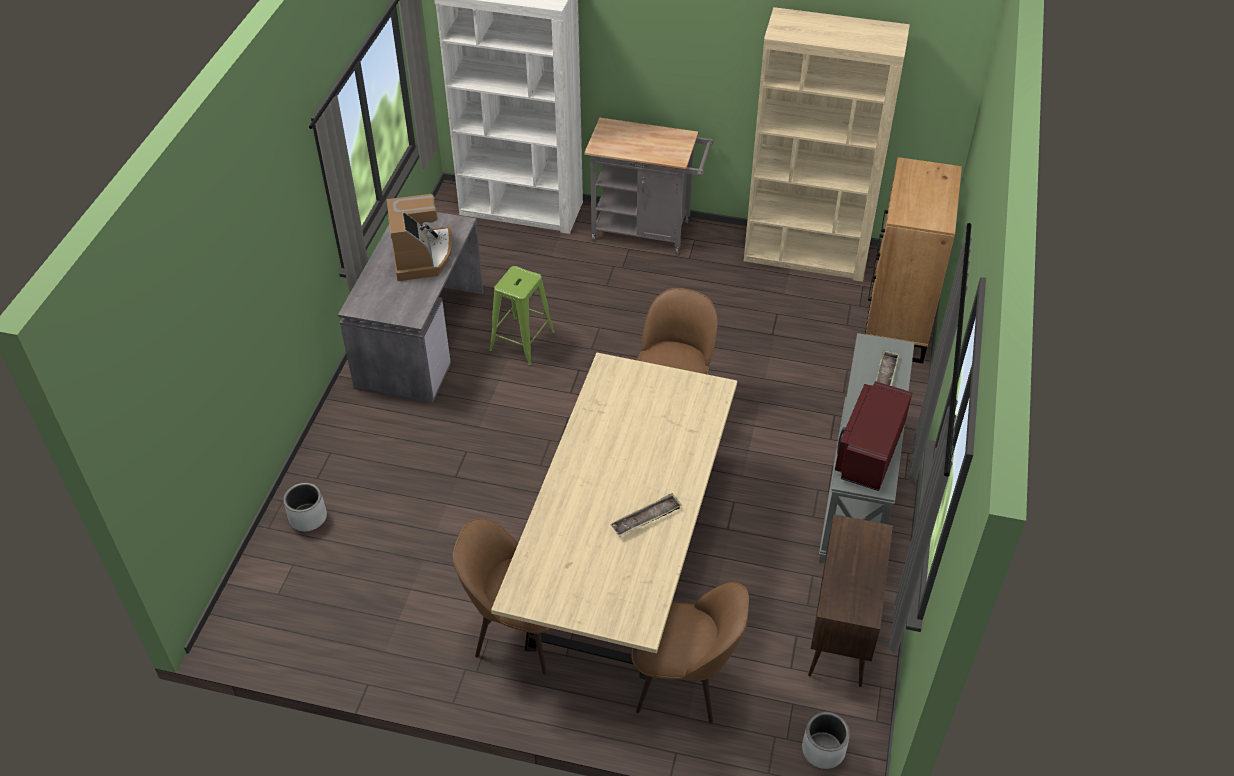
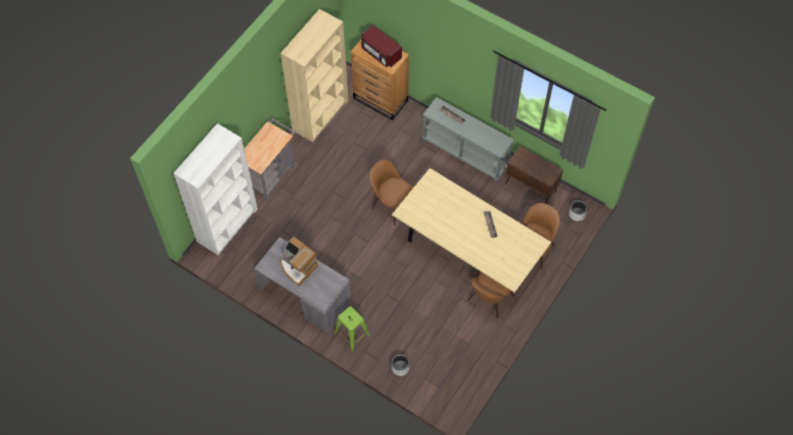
camera: 70 degrees left, 15 degrees up
coffee machine [386,194,452,281] -> coffee machine turned 150 degrees counterclockwise [280,236,318,286]
green stool [489,266,555,366] -> green stool moved to [334,306,370,352]
red microwave [835,381,912,491] -> red microwave moved to [361,25,402,67]

